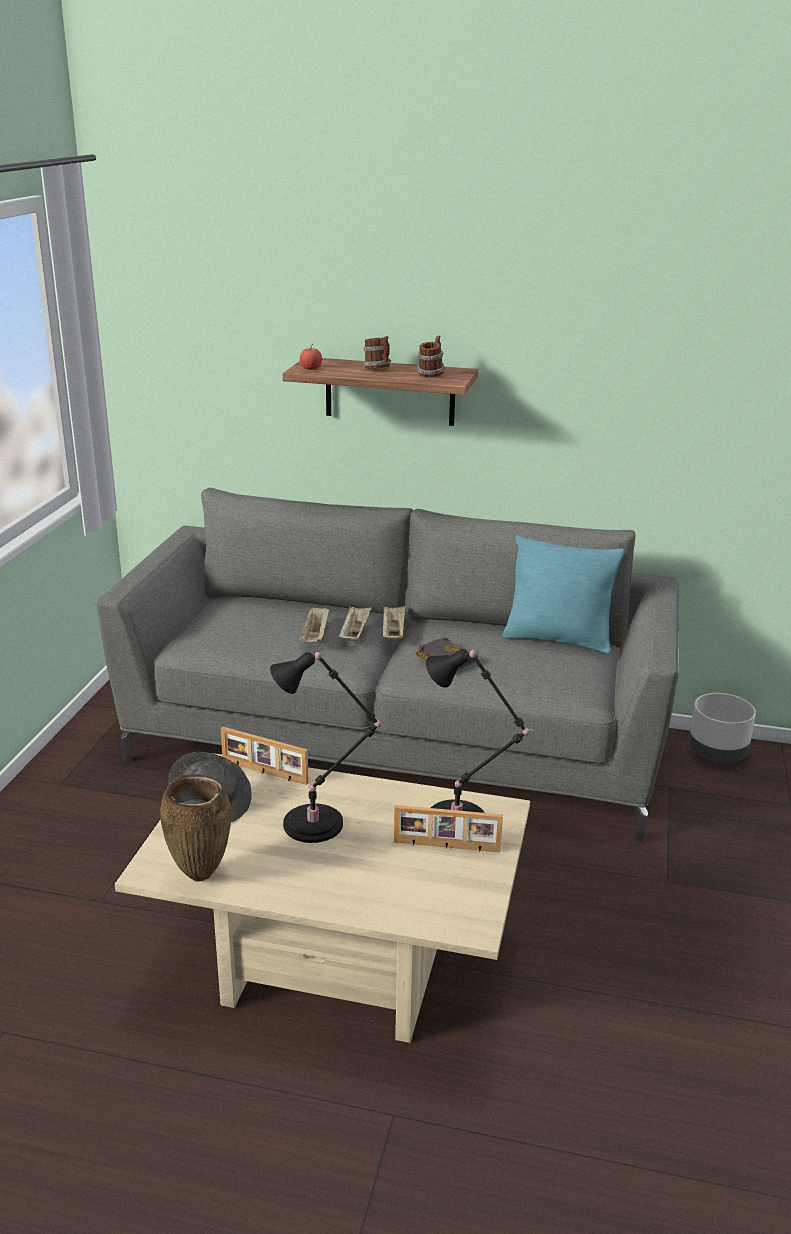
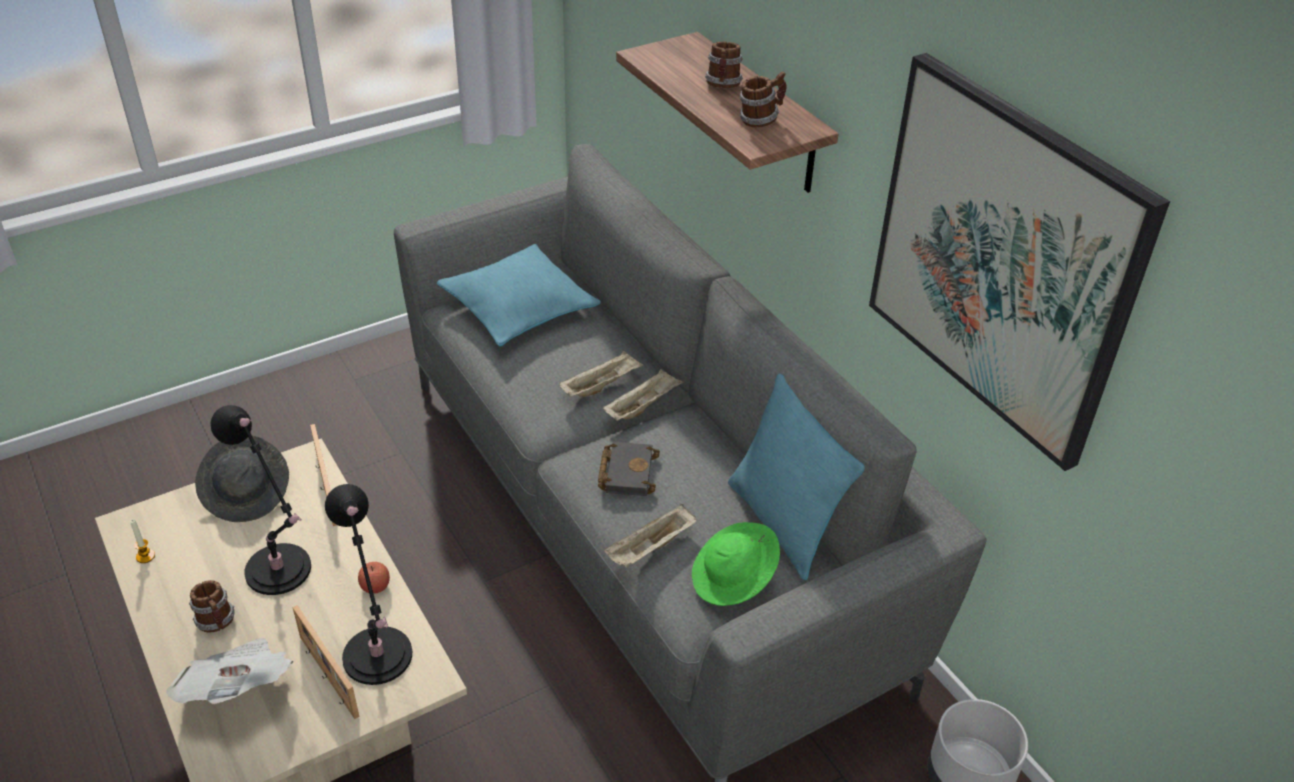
camera: 45 degrees right, 15 degrees up
brown vase [160,774,231,882] -> candle [130,520,155,563]
beige tray [299,606,329,642] -> beige tray moved to [604,504,697,568]
apple [300,344,322,370] -> apple moved to [358,562,390,594]
none -> newspaper [166,638,294,704]
none -> mug [189,580,235,633]
none -> turquoise pillow [437,244,601,347]
none -> green hat [692,522,780,606]
none -> picture [869,53,1170,471]

